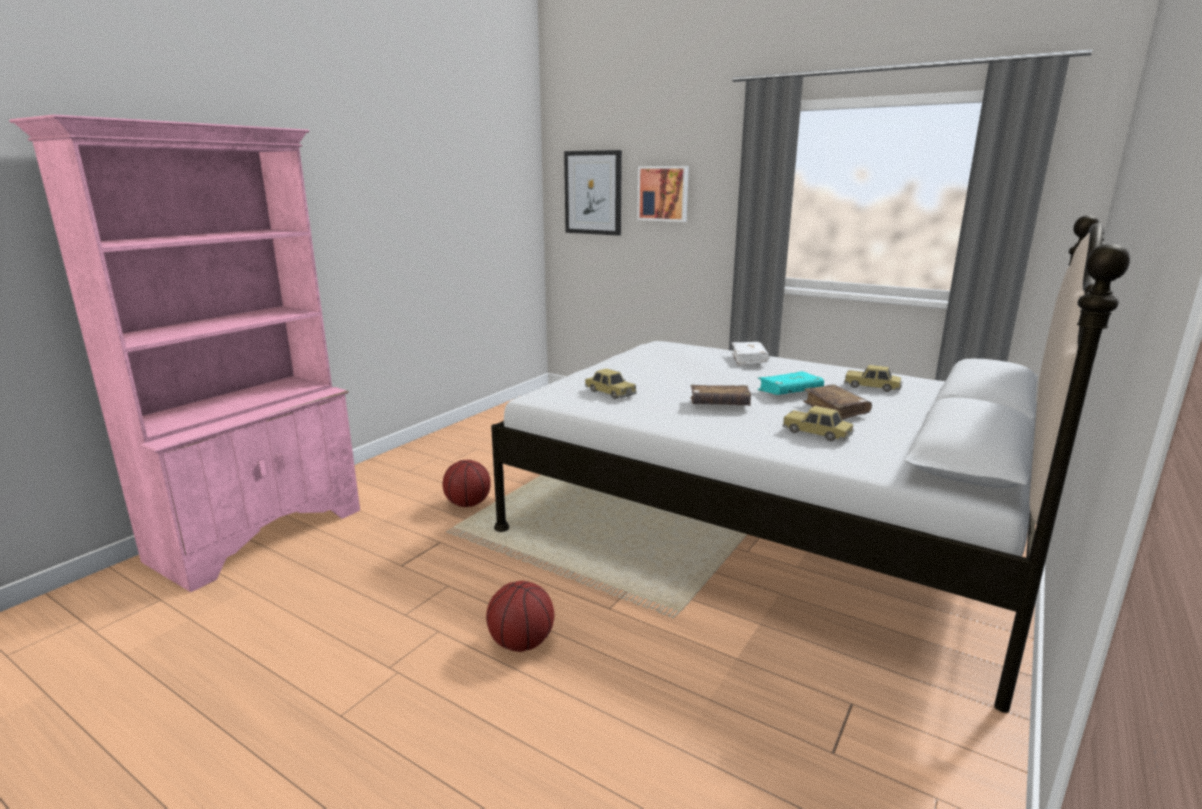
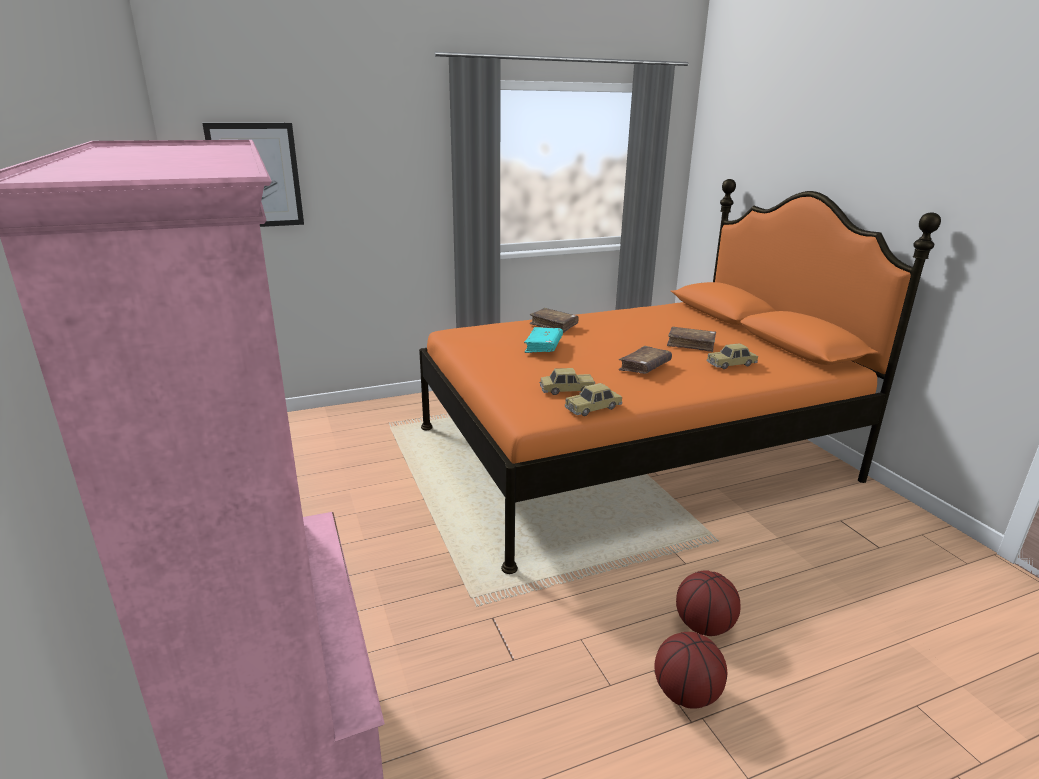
camera: 55 degrees left, 5 degrees up
basketball [443,460,491,507] -> basketball moved to [654,632,727,709]
white bed [491,215,1130,713] -> orange bed [419,179,941,574]
picture [637,166,689,222] -> none
white book [731,342,769,366] -> brown book [530,308,579,333]
turquoise book [757,371,824,395] -> turquoise book moved to [524,327,563,353]
toy car [844,365,903,392] -> toy car moved to [565,383,622,416]

